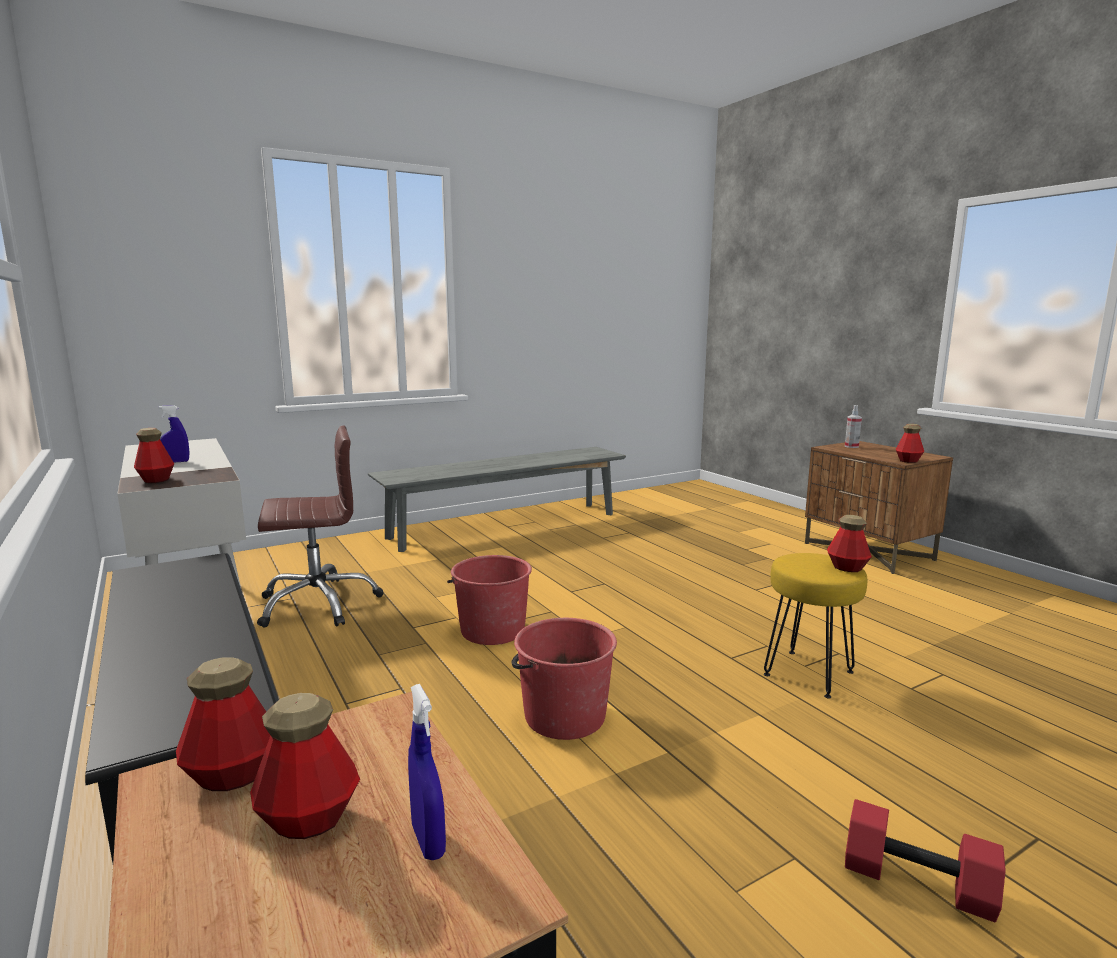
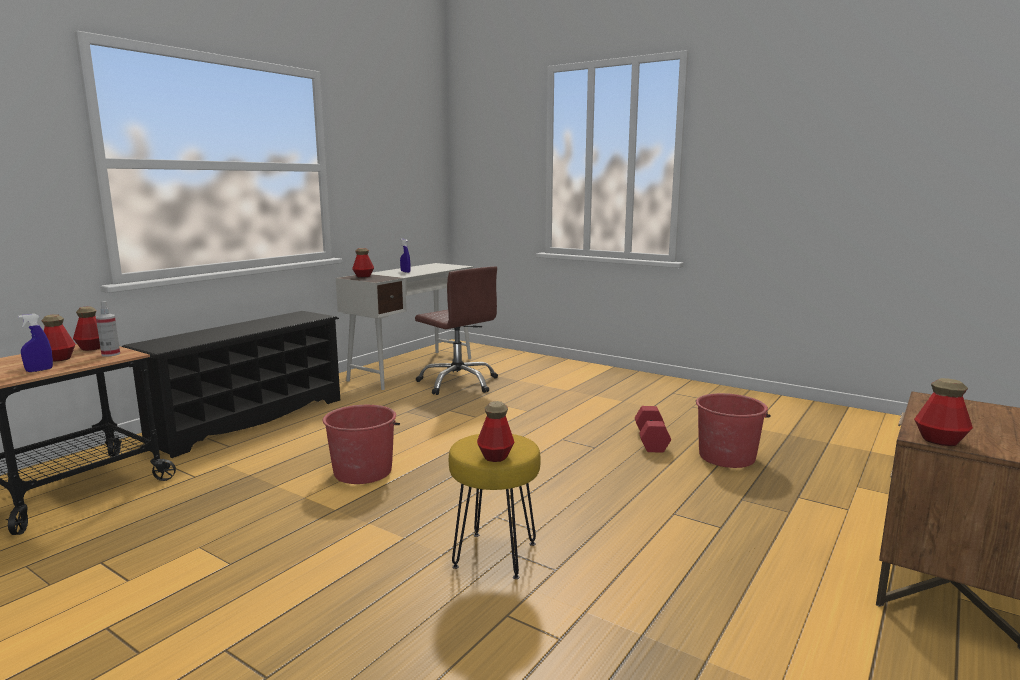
camera: 65 degrees right, 0 degrees up
grey bench [368,447,626,552] -> none
red bucket [447,555,532,645] -> red bucket moved to [696,393,771,468]
spray bottle [845,405,862,448] -> spray bottle moved to [96,301,120,357]
red dumbbell [845,799,1005,922] -> red dumbbell moved to [635,406,671,453]

